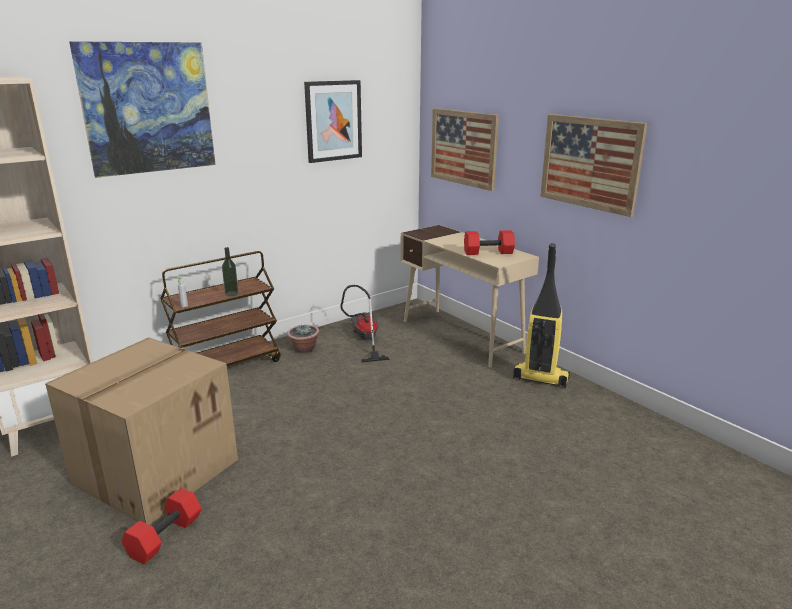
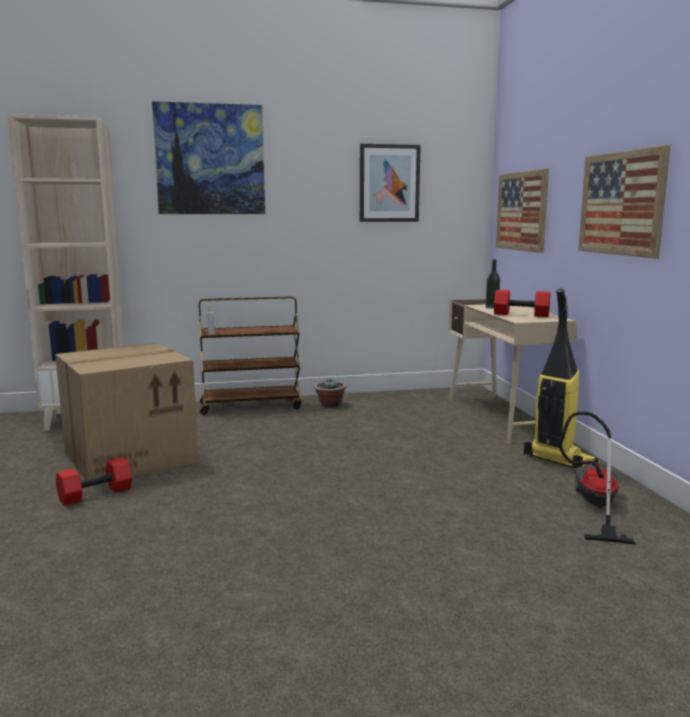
camera: 25 degrees right, 10 degrees down
bottle [222,247,239,296] -> bottle moved to [486,260,500,309]
vacuum cleaner [340,285,390,362] -> vacuum cleaner moved to [559,411,636,545]

